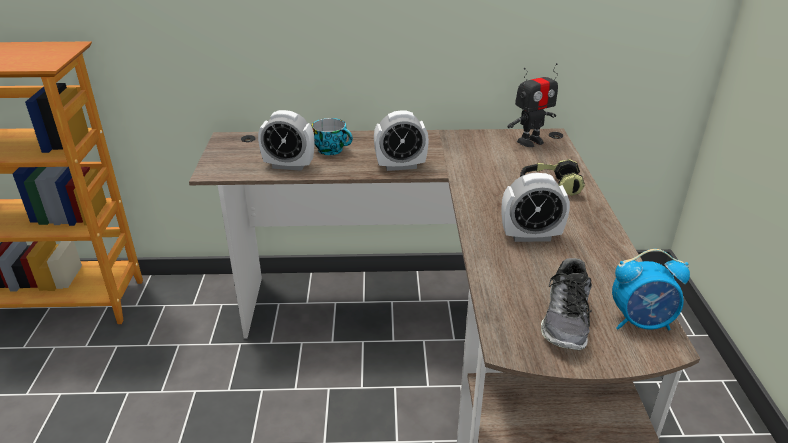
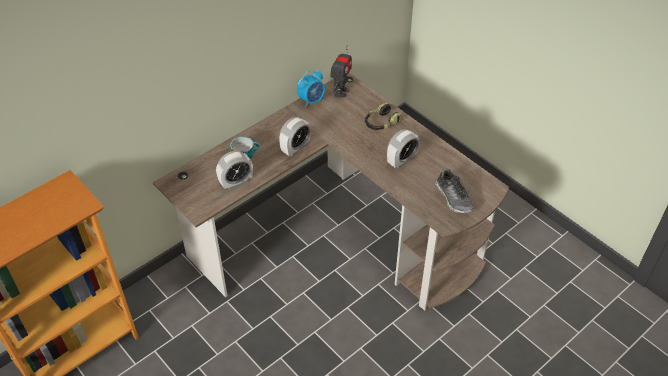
camera: 40 degrees left, 15 degrees up
alarm clock [612,249,690,331] -> alarm clock moved to [297,70,325,108]

